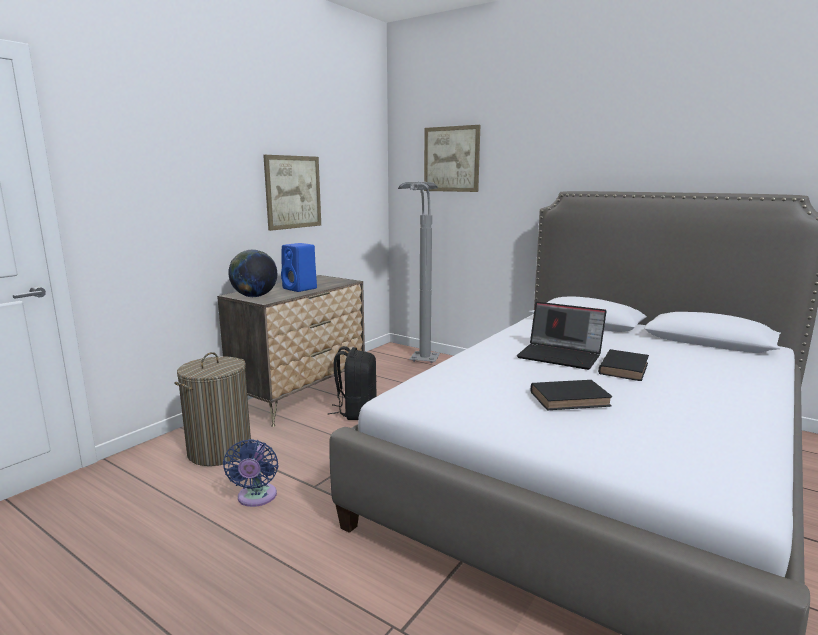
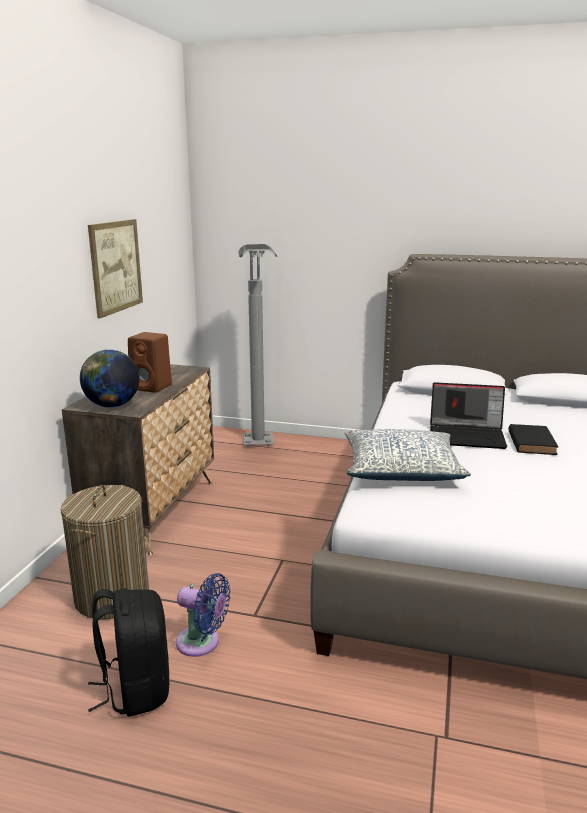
camera: 20 degrees left, 5 degrees up
blue fan [223,439,278,507] -> blue fan turned 45 degrees counterclockwise [176,573,230,657]
blue speaker [281,243,317,292] -> brown speaker [128,332,172,393]
black backpack [328,346,376,420] -> black backpack moved to [88,588,170,716]
picture [424,125,480,192] -> none
black book [531,380,612,410] -> none
none -> pillow [344,429,471,481]

